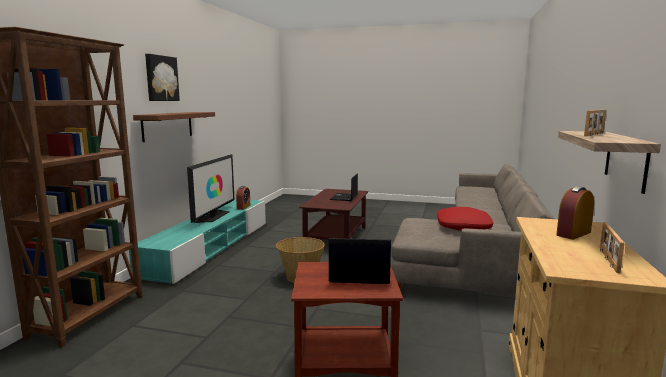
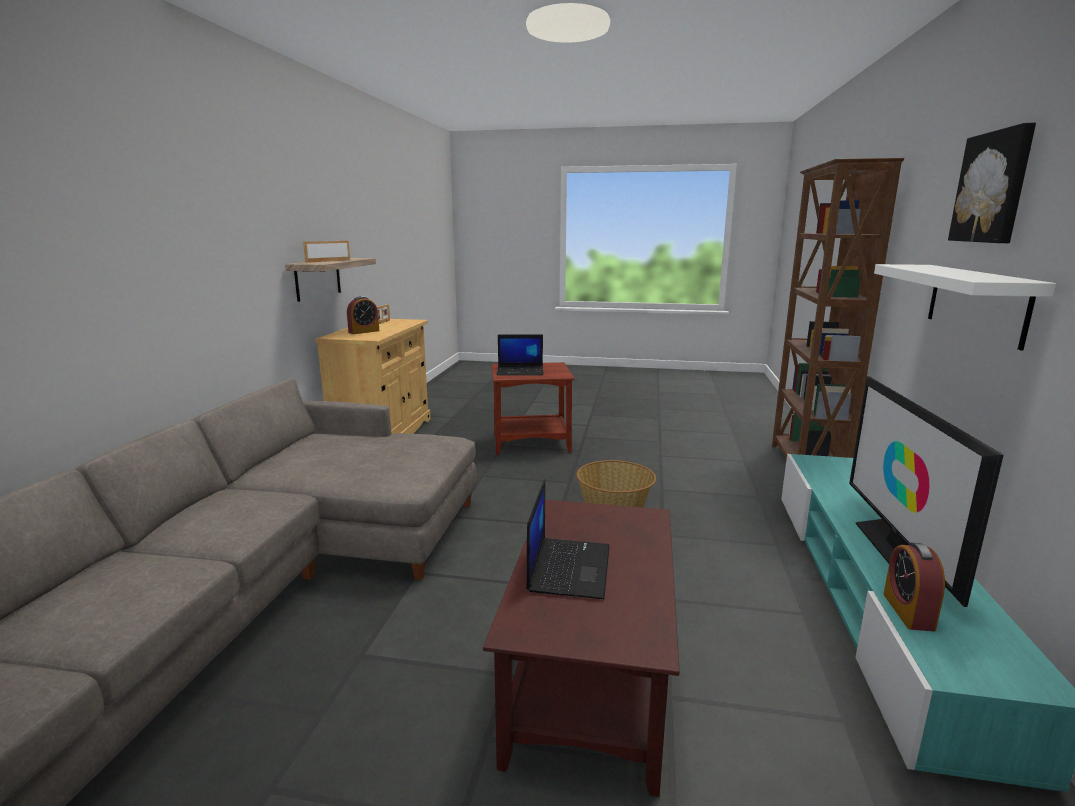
camera: 175 degrees right, 5 degrees up
brown shelf [133,112,215,142] -> white shelf [874,264,1056,351]
red pillow [437,207,493,231] -> none

